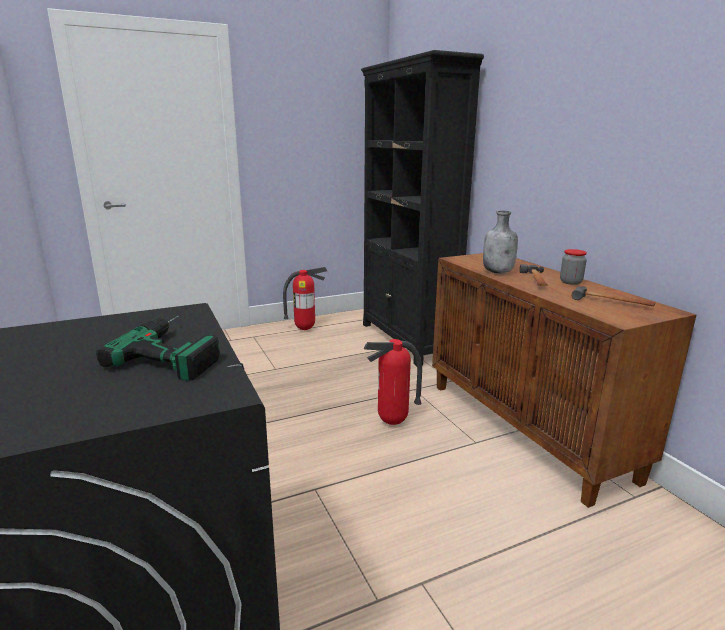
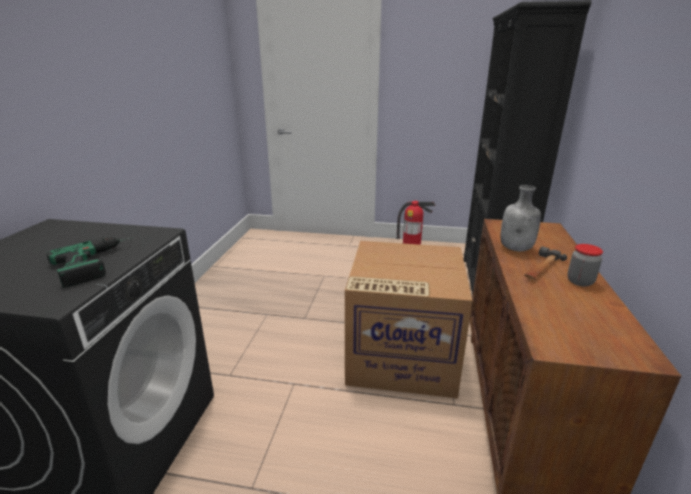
camera: 35 degrees right, 5 degrees up
fire extinguisher [364,339,422,425] -> cardboard box [345,241,472,398]
hammer [572,286,655,306] -> none

